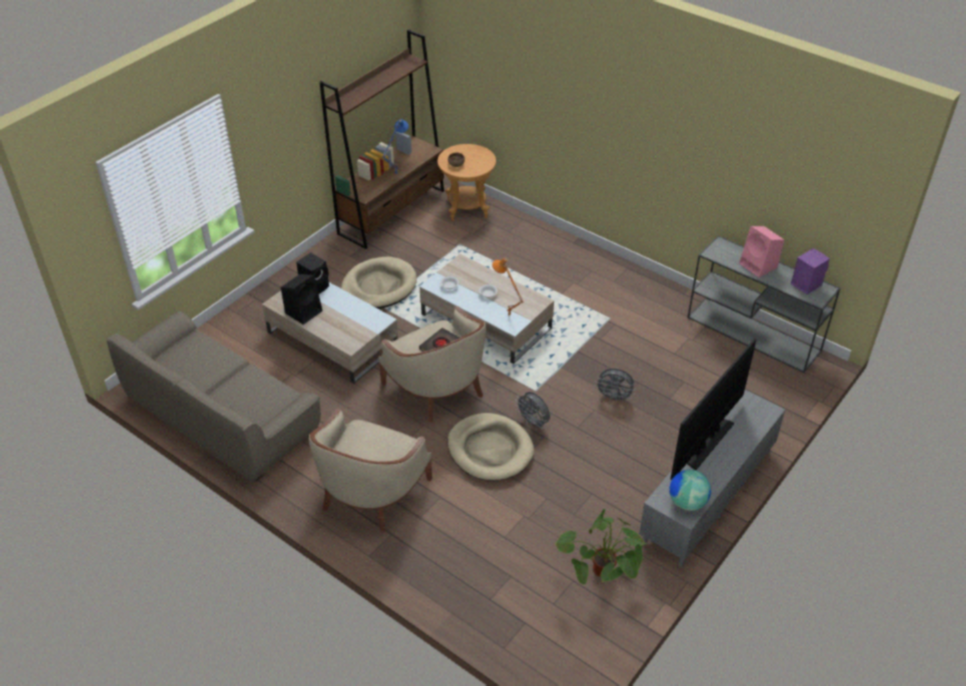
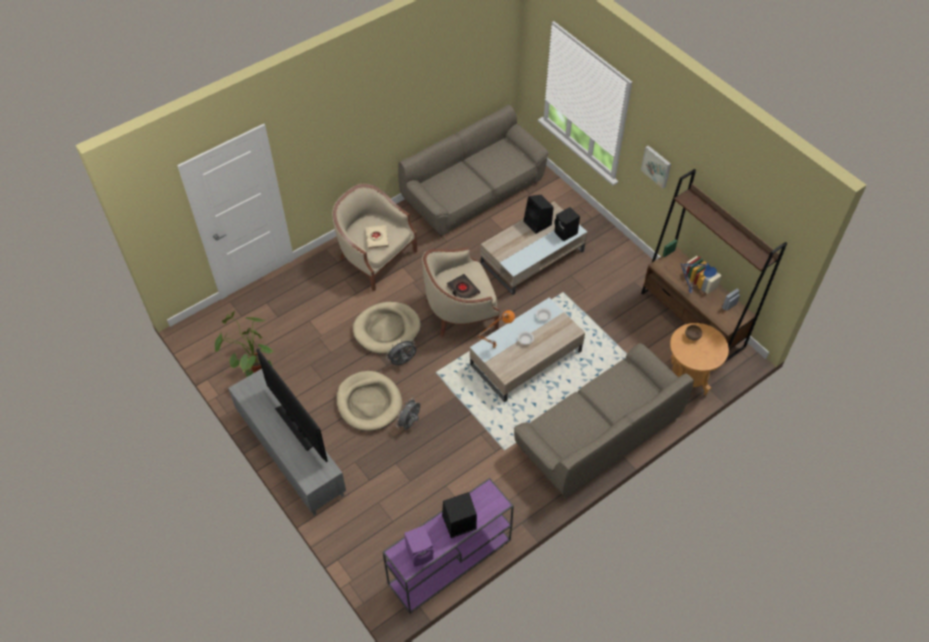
camera: 105 degrees right, 10 degrees up
beige dog bed [341,257,417,309] -> beige dog bed moved to [336,371,402,431]
globe [669,470,711,511] -> none
grey console table [687,236,841,373] -> purple console table [383,478,514,614]
pink speaker [739,226,784,277] -> black speaker [442,492,477,538]
none -> beige book [366,225,389,249]
none -> sofa [514,343,694,499]
none -> picture [641,145,671,188]

